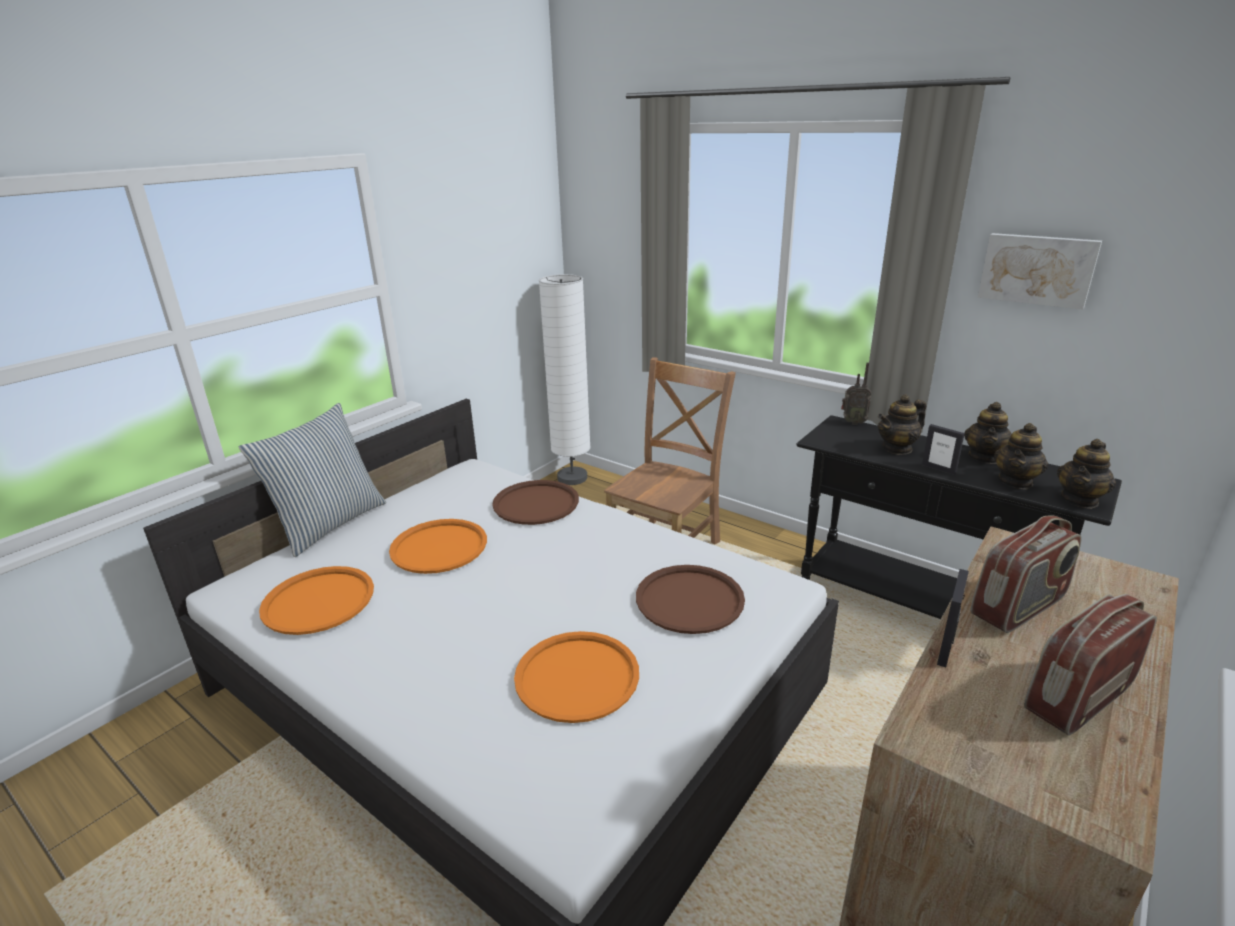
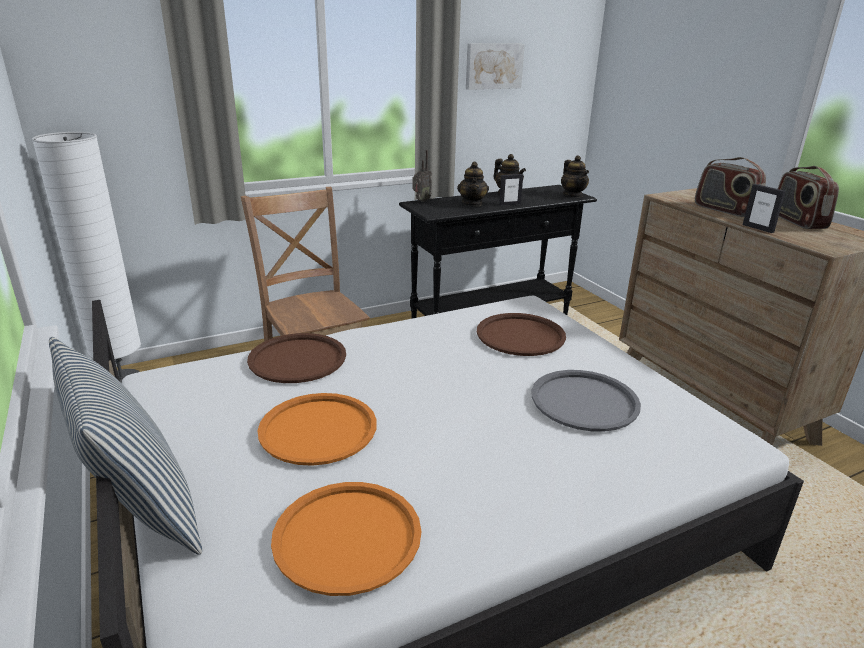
camera: 65 degrees left, 0 degrees up
orange tray [514,631,639,723] -> grey tray [531,370,641,432]
radio [970,515,1082,633] -> radio turned 150 degrees clockwise [695,157,766,217]
teapot [994,423,1048,490] -> none

